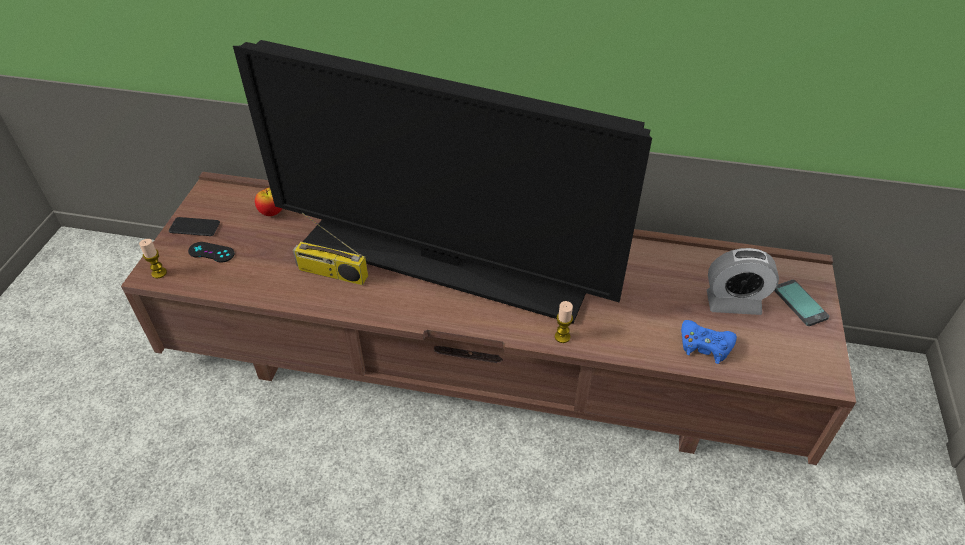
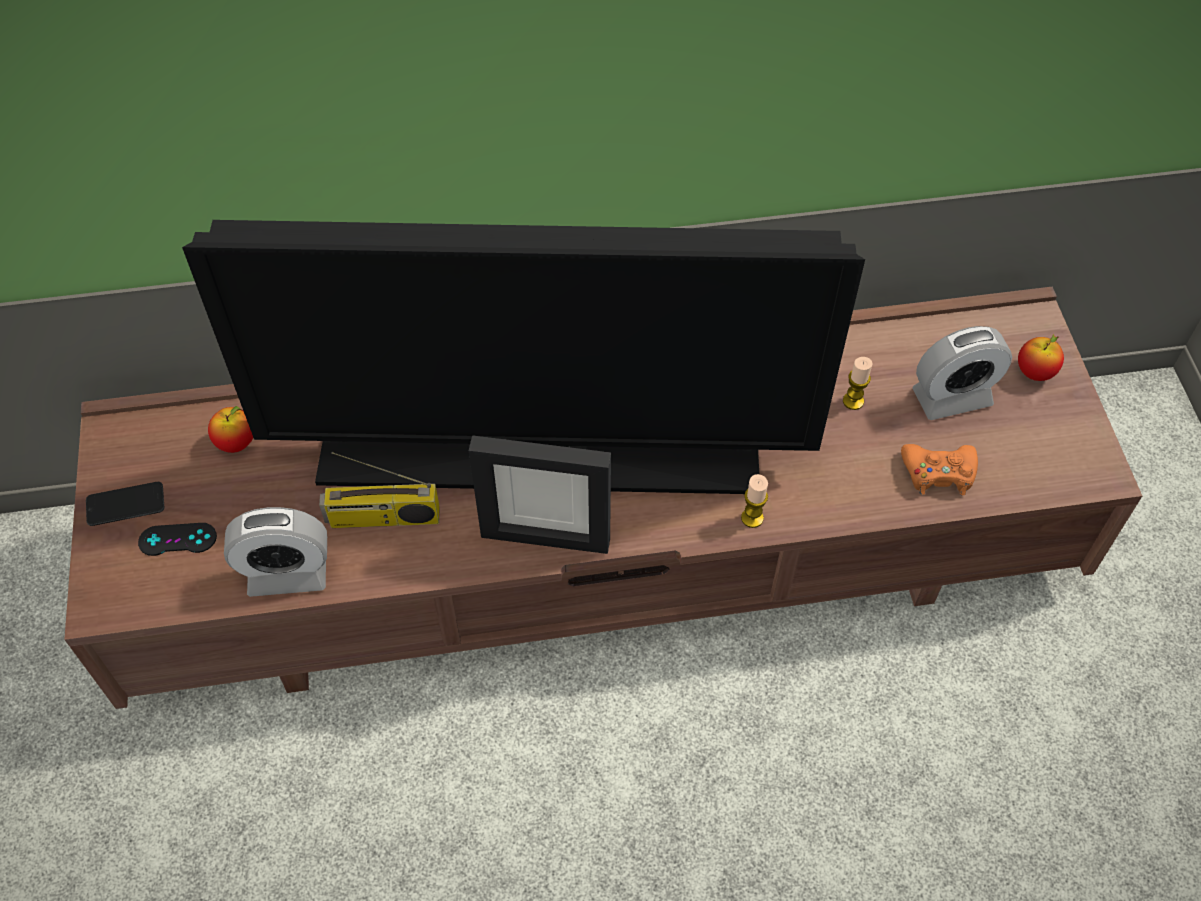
camera: 20 degrees left, 10 degrees up
candle [139,239,167,278] -> candle moved to [843,357,872,410]
blue game controller [681,320,737,364] -> orange game controller [901,444,978,495]
phone [774,280,829,326] -> apple [1018,334,1064,381]
none -> alarm clock [224,507,327,597]
none -> picture frame [469,435,611,554]

